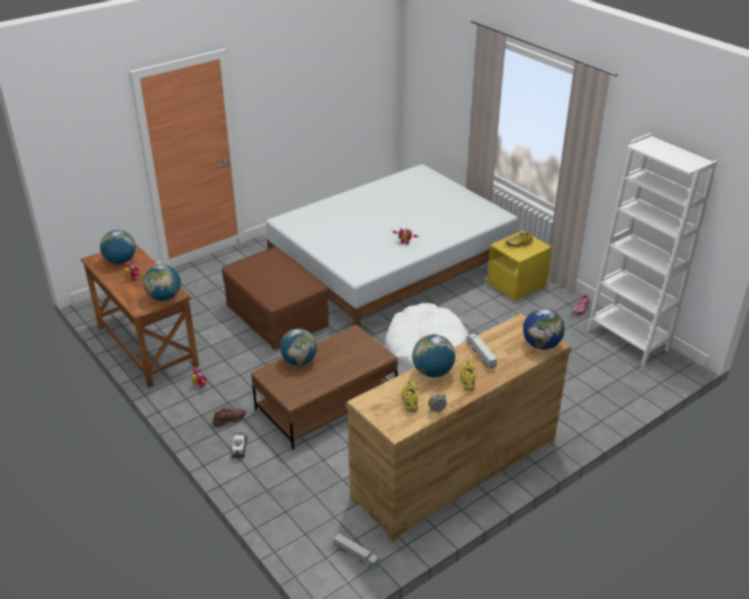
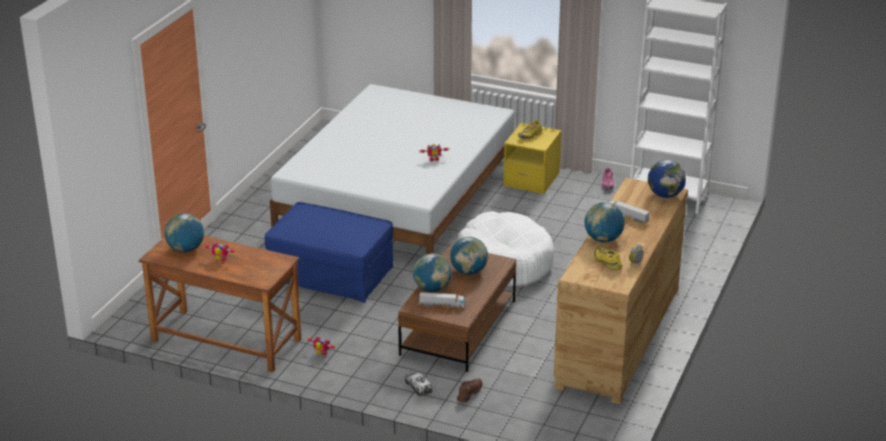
camera: 30 degrees left, 5 degrees down
globe [143,264,181,301] -> globe moved to [450,237,488,275]
brown shoe [212,408,246,427] -> brown shoe moved to [457,378,482,403]
brown ottoman [222,247,329,351] -> blue ottoman [265,202,393,303]
toy truck [334,533,379,570] -> toy truck moved to [419,292,465,308]
yellow shoe [460,361,476,391] -> none

